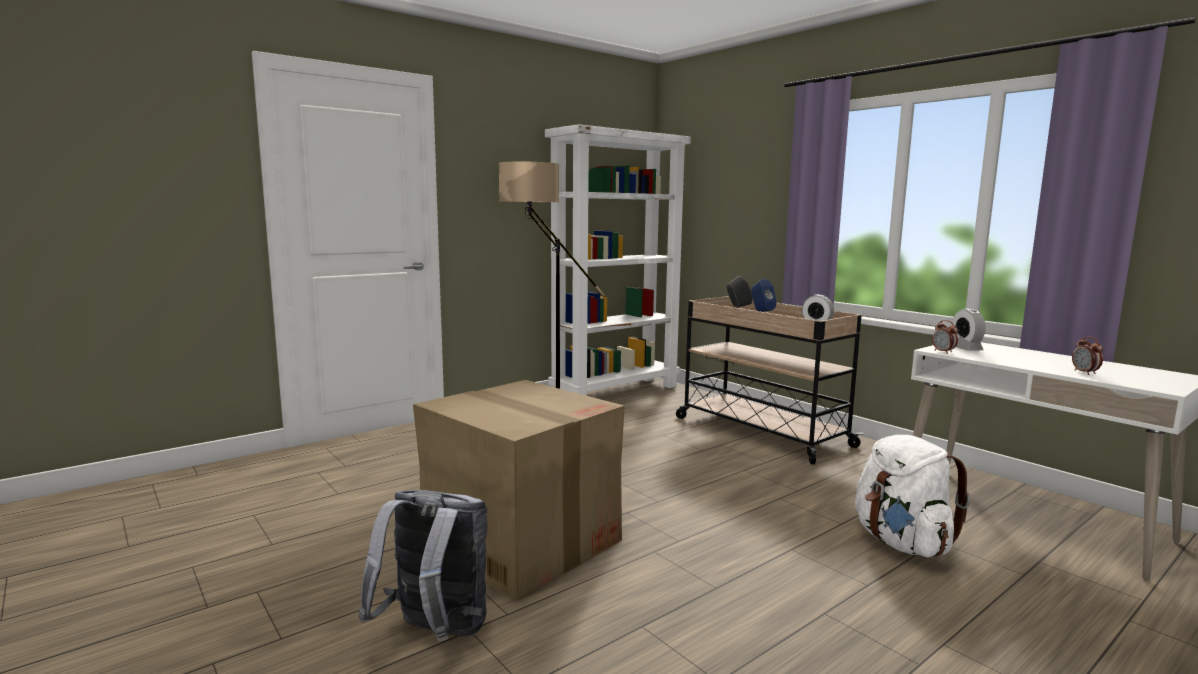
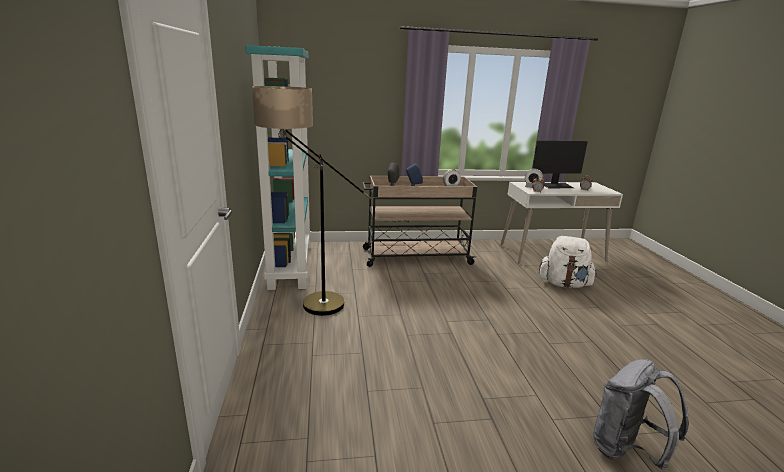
camera: 60 degrees left, 10 degrees up
cardboard box [413,380,625,601] -> none
white bookcase [545,124,691,396] -> turquoise bookcase [245,45,312,290]
none -> monitor [533,140,588,189]

